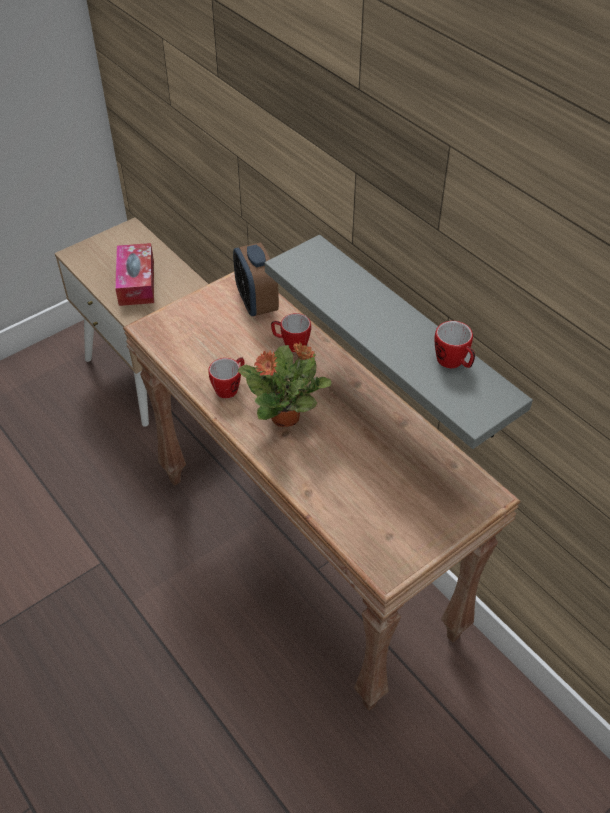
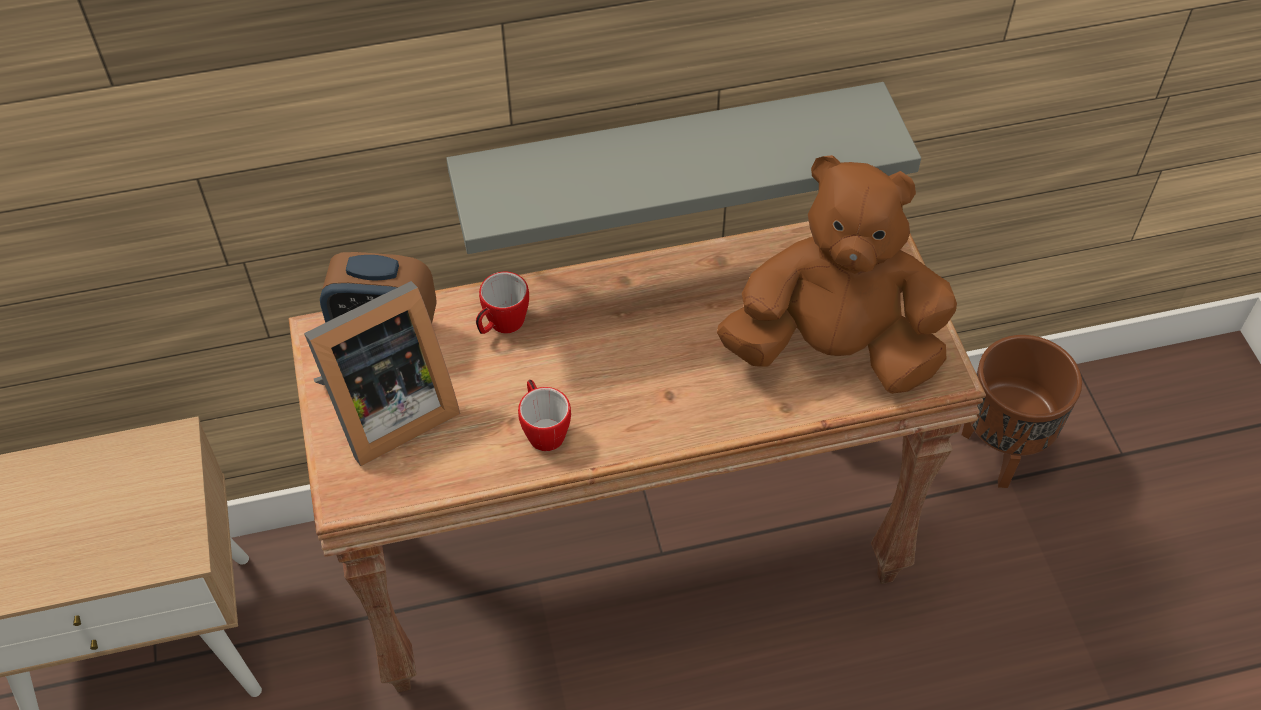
camera: 65 degrees left, 5 degrees up
tissue box [115,243,154,306] -> none
potted plant [238,342,331,427] -> none
mug [434,321,475,368] -> none
none -> picture frame [304,281,460,466]
none -> brown plush toy [717,155,957,394]
none -> brown planter [962,335,1082,488]

